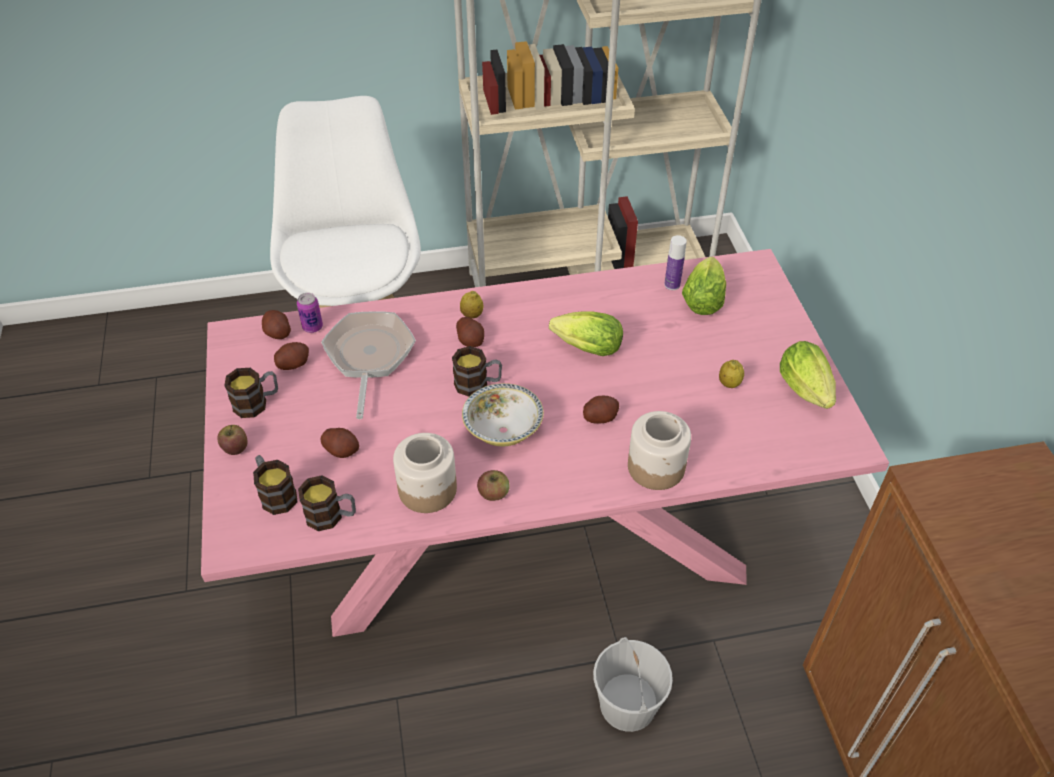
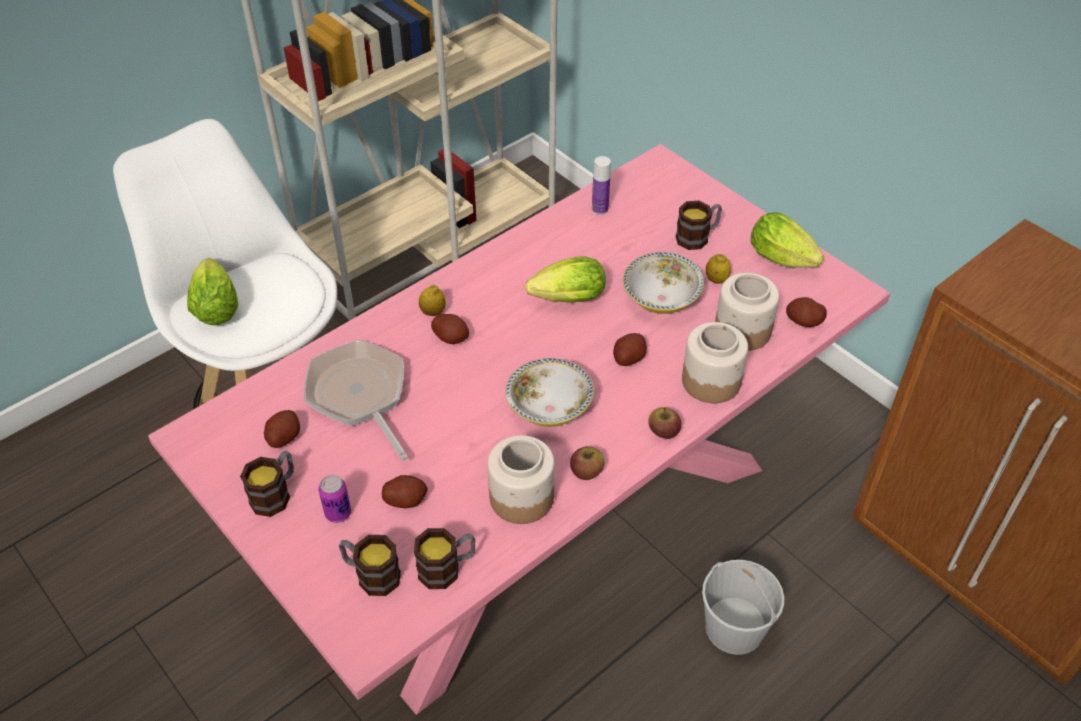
camera: 30 degrees left, 0 degrees up
apple [217,425,248,455] -> apple moved to [648,407,681,439]
potato [262,310,291,339] -> potato moved to [786,297,827,327]
can [297,293,323,333] -> can moved to [319,475,351,523]
mug [452,346,502,397] -> mug moved to [676,201,722,250]
lettuce [682,257,726,315] -> lettuce moved to [187,258,238,325]
none -> bowl [623,252,704,314]
none -> jar [715,273,779,351]

